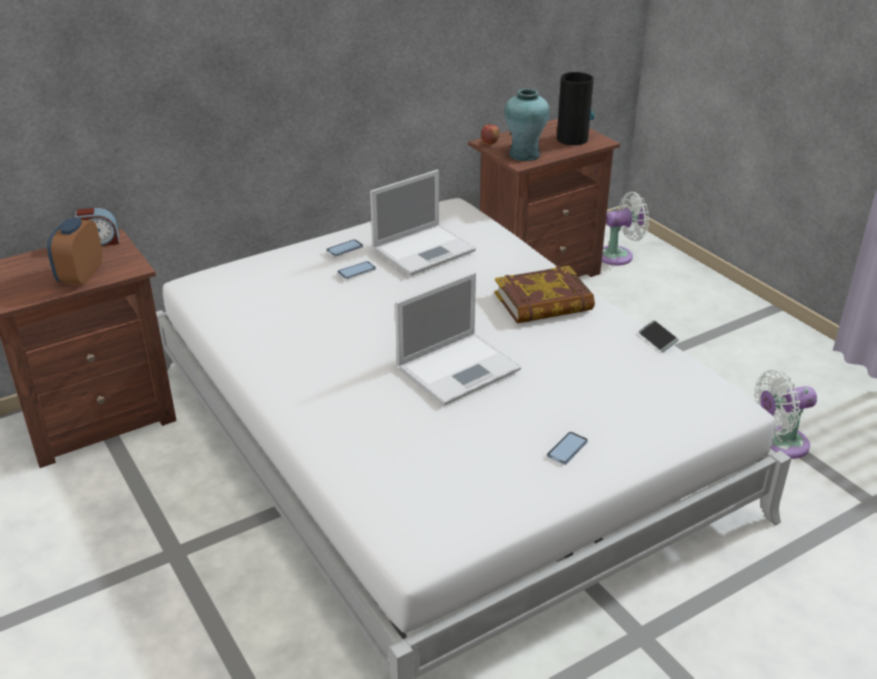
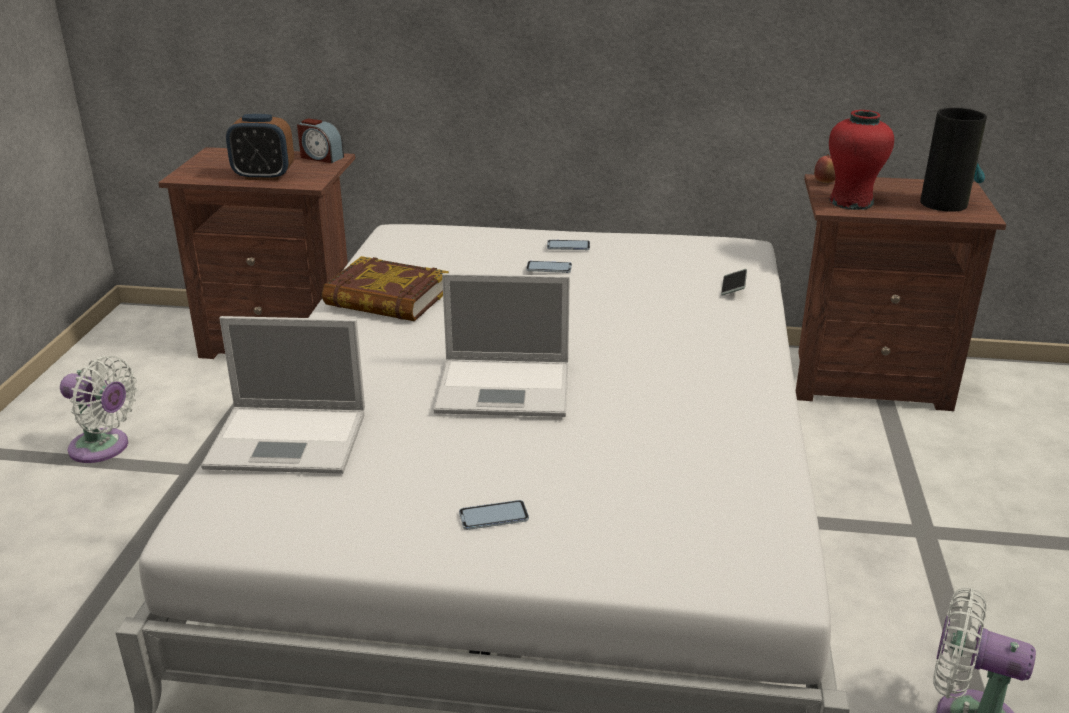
camera: 40 degrees right, 5 degrees down
alarm clock [47,218,102,285] -> alarm clock turned 135 degrees counterclockwise [226,114,294,180]
laptop [370,170,476,275] -> laptop moved to [201,316,365,474]
book [494,266,595,323] -> book moved to [322,256,449,321]
turquoise vase [504,89,549,161] -> red vase [829,110,894,210]
white fan [602,192,649,265] -> white fan moved to [60,356,138,463]
phone [638,320,679,352] -> phone moved to [721,269,747,296]

